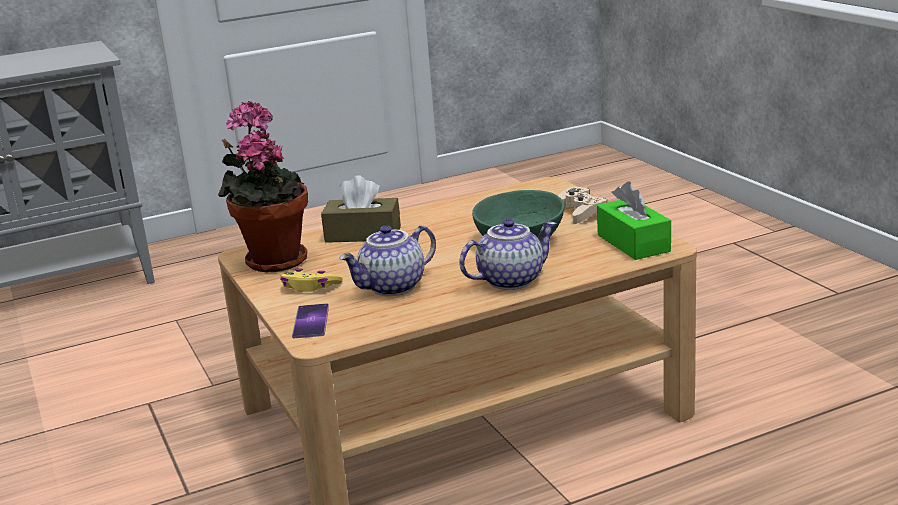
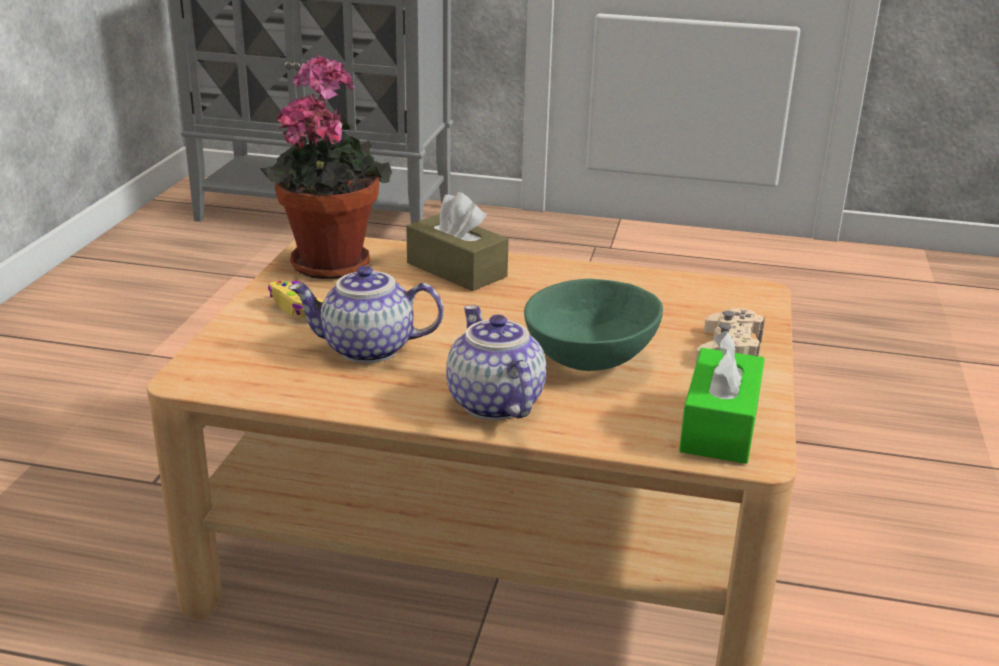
camera: 35 degrees right, 5 degrees up
phone [292,303,329,338] -> none
teapot [459,218,557,290] -> teapot turned 120 degrees counterclockwise [446,305,546,420]

